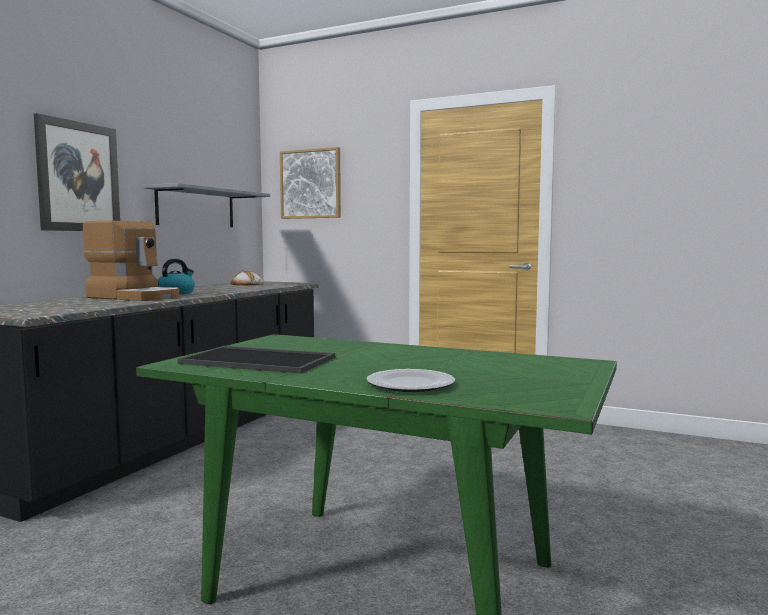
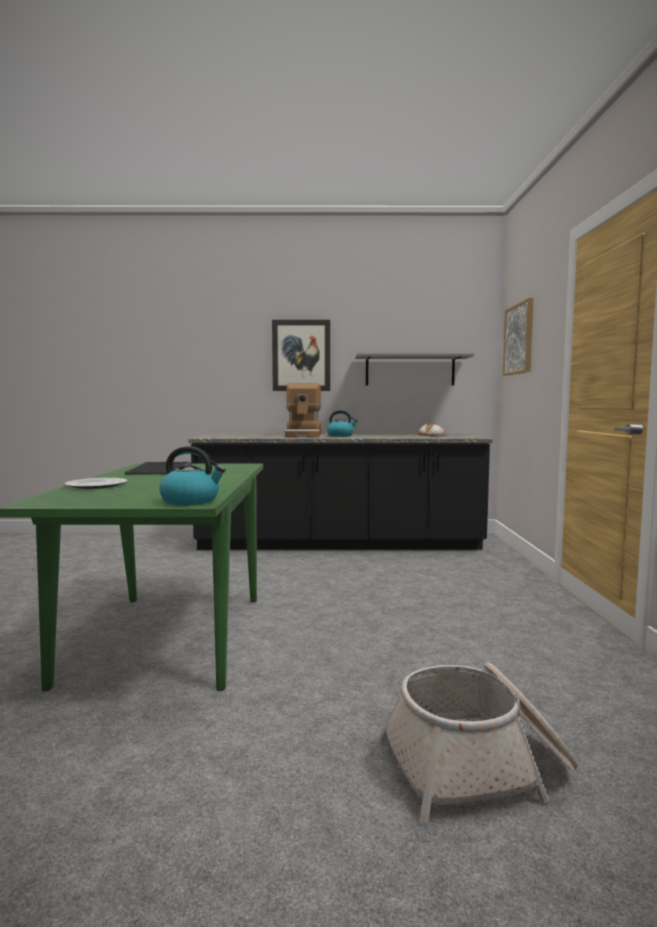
camera: 65 degrees right, 0 degrees up
none -> kettle [159,446,226,505]
none -> basket [379,663,578,824]

